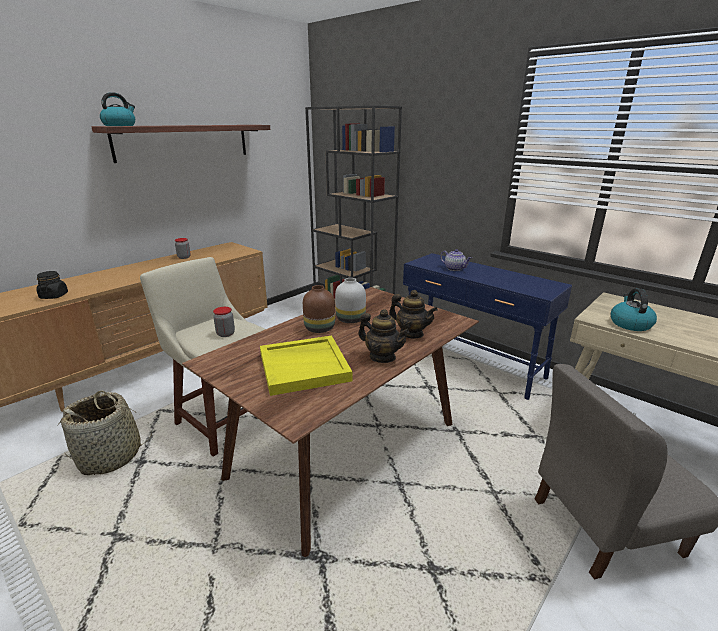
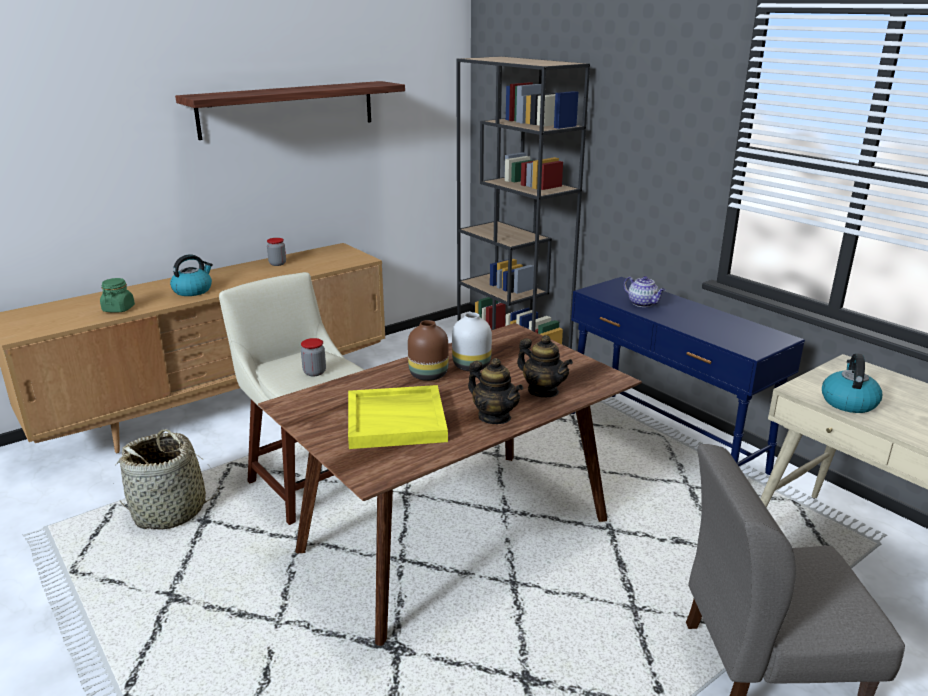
camera: 10 degrees right, 0 degrees up
black jar [36,271,68,299] -> green jar [100,278,135,313]
kettle [100,92,135,126] -> kettle moved to [170,254,213,296]

